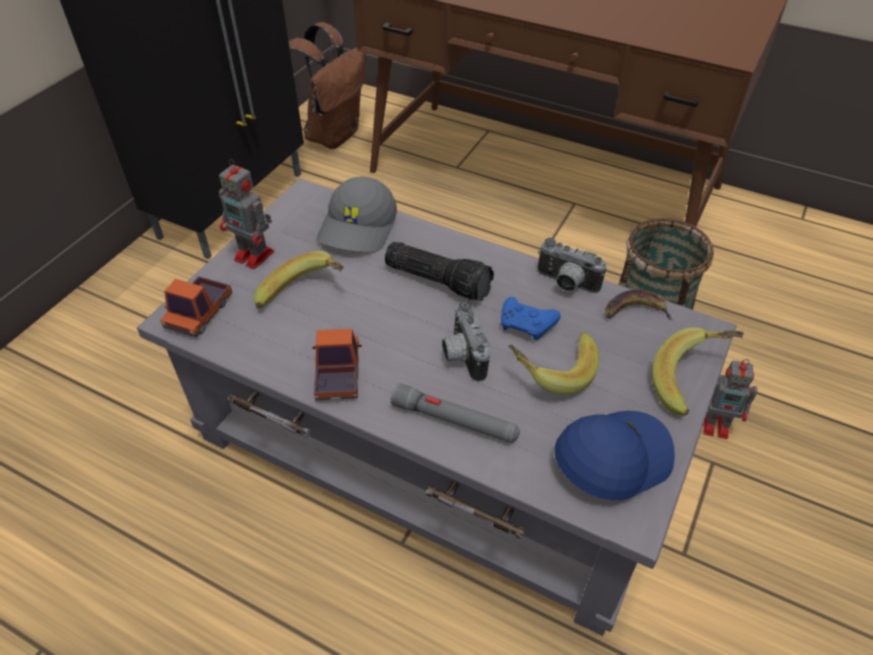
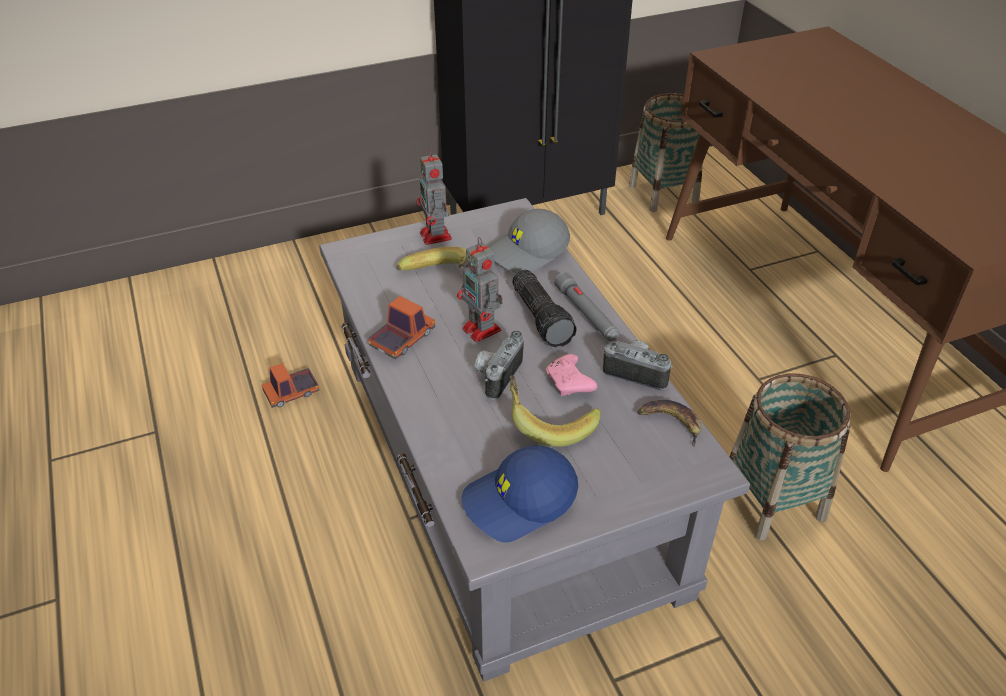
camera: 40 degrees right, 5 degrees down
toy truck [160,276,232,337] -> toy truck moved to [262,363,319,408]
brown backpack [288,22,366,149] -> basket [629,93,703,212]
grey flashlight [390,383,520,443] -> grey flashlight moved to [554,272,620,341]
blue game controller [501,297,561,340] -> pink game controller [546,354,597,396]
camera [537,238,607,293] -> camera turned 135 degrees clockwise [603,340,673,390]
blue cap [554,411,675,500] -> blue cap turned 150 degrees clockwise [462,445,578,543]
banana [652,327,743,416] -> none
toy robot [703,359,757,439] -> toy robot moved to [457,237,503,342]

